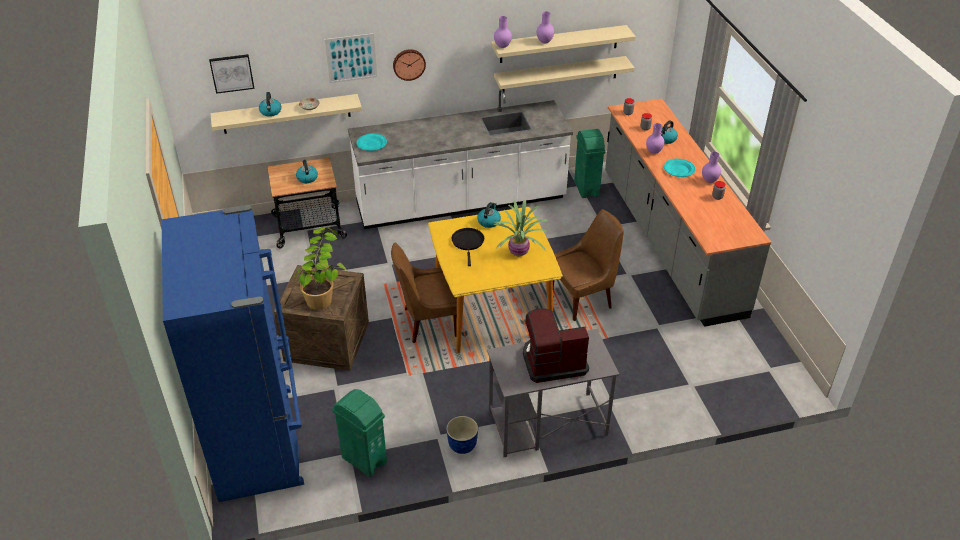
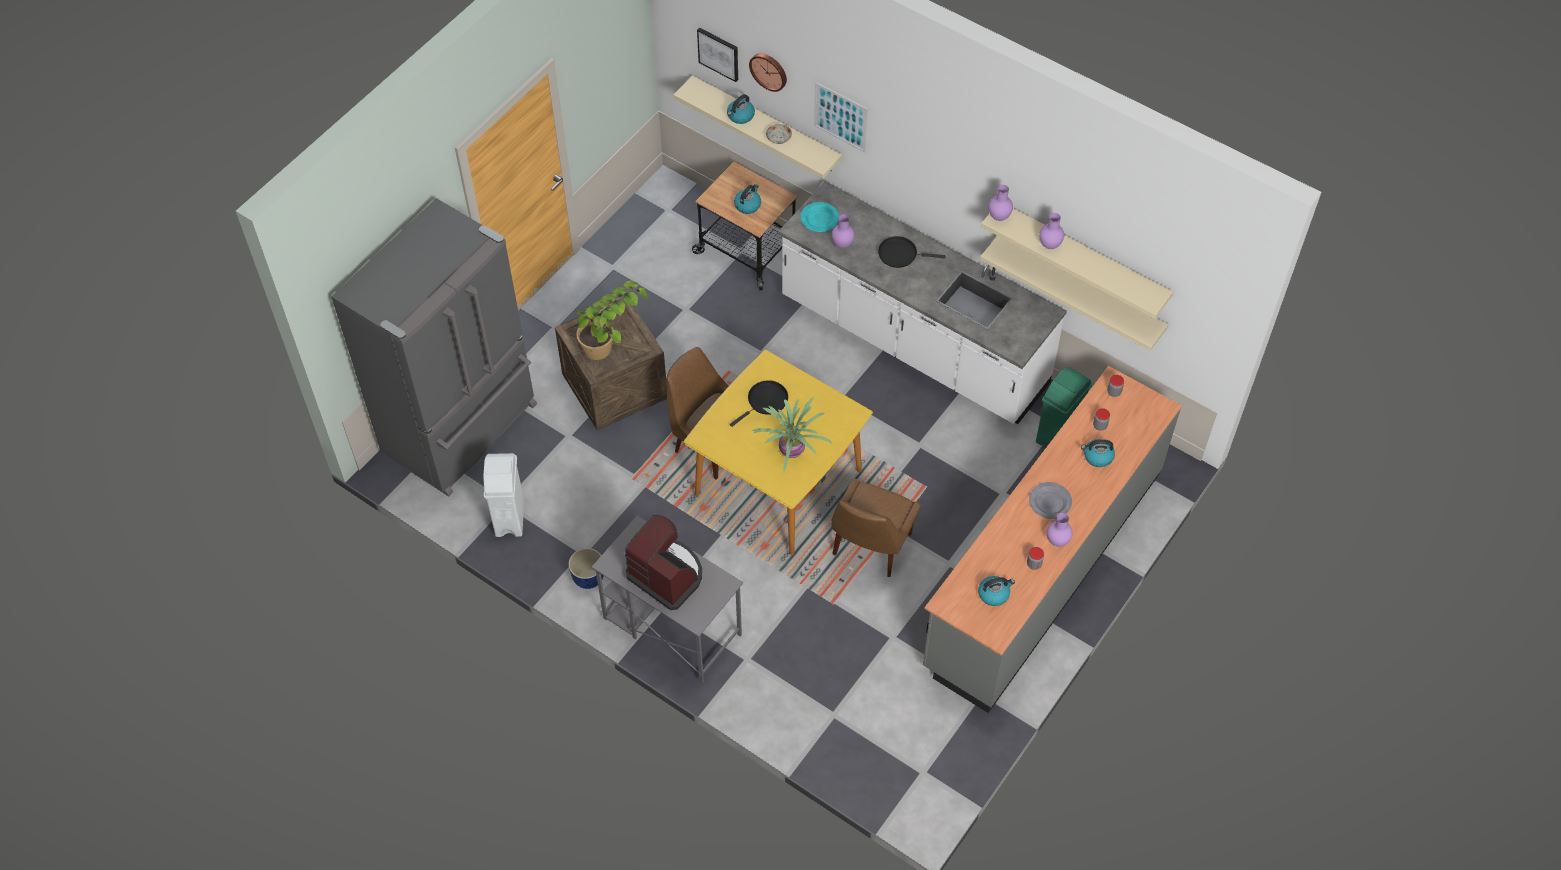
camera: 50 degrees right, 15 degrees up
blue fridge [162,205,304,502] -> grey fridge [331,198,537,497]
green trash can [332,389,387,477] -> white trash can [484,453,524,537]
wall clock [393,49,426,81] -> wall clock moved to [749,53,787,92]
kettle [477,202,501,228] -> kettle moved to [978,576,1015,606]
brown chair [553,209,624,321] -> brown chair turned 90 degrees clockwise [831,478,921,577]
purple vase [646,123,664,154] -> purple vase moved to [832,214,855,248]
turquoise plate [664,159,695,177] -> grey plate [1029,482,1072,519]
none -> black frying pan [878,236,946,268]

